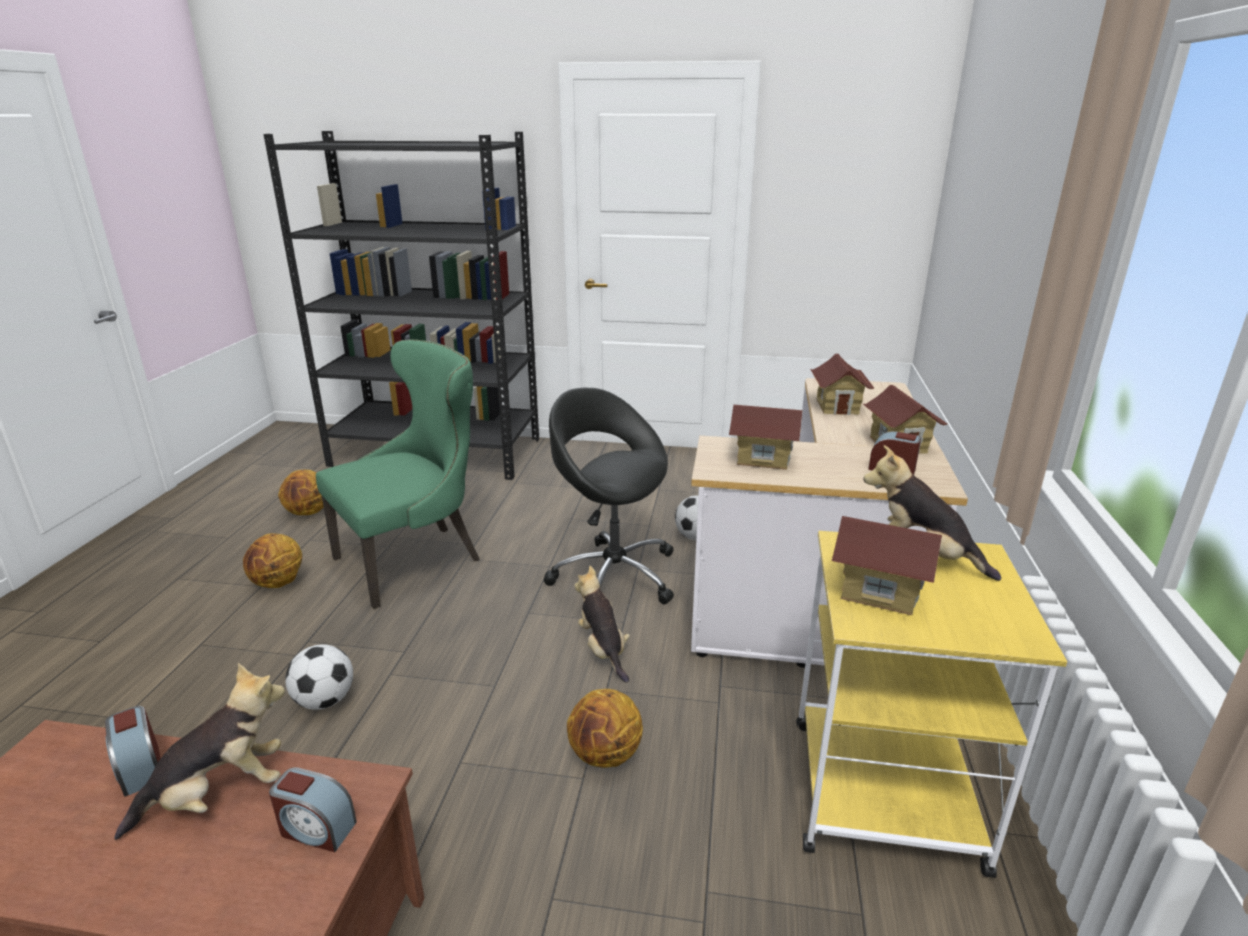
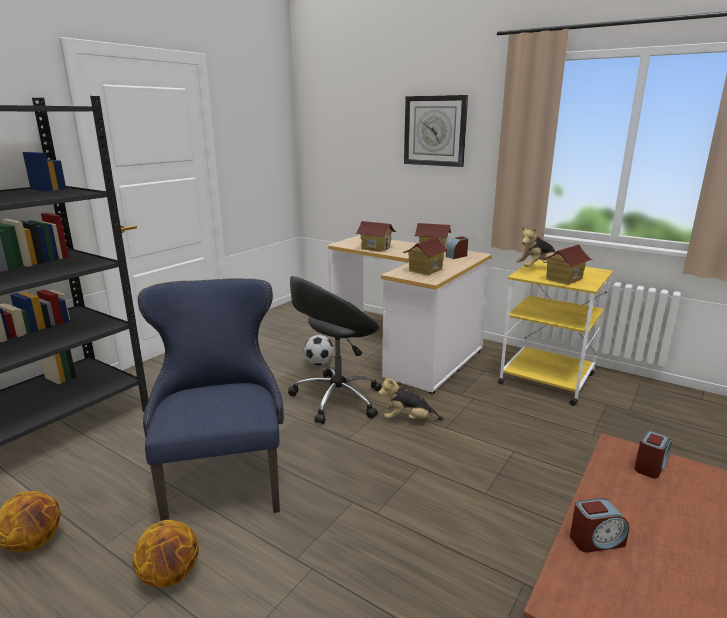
camera: 65 degrees left, 5 degrees down
plush toy [114,663,285,840] -> none
football [285,644,353,710] -> none
green chair [316,339,480,609] -> blue chair [138,278,284,521]
basketball [567,689,643,768] -> none
none -> wall clock [404,95,468,167]

